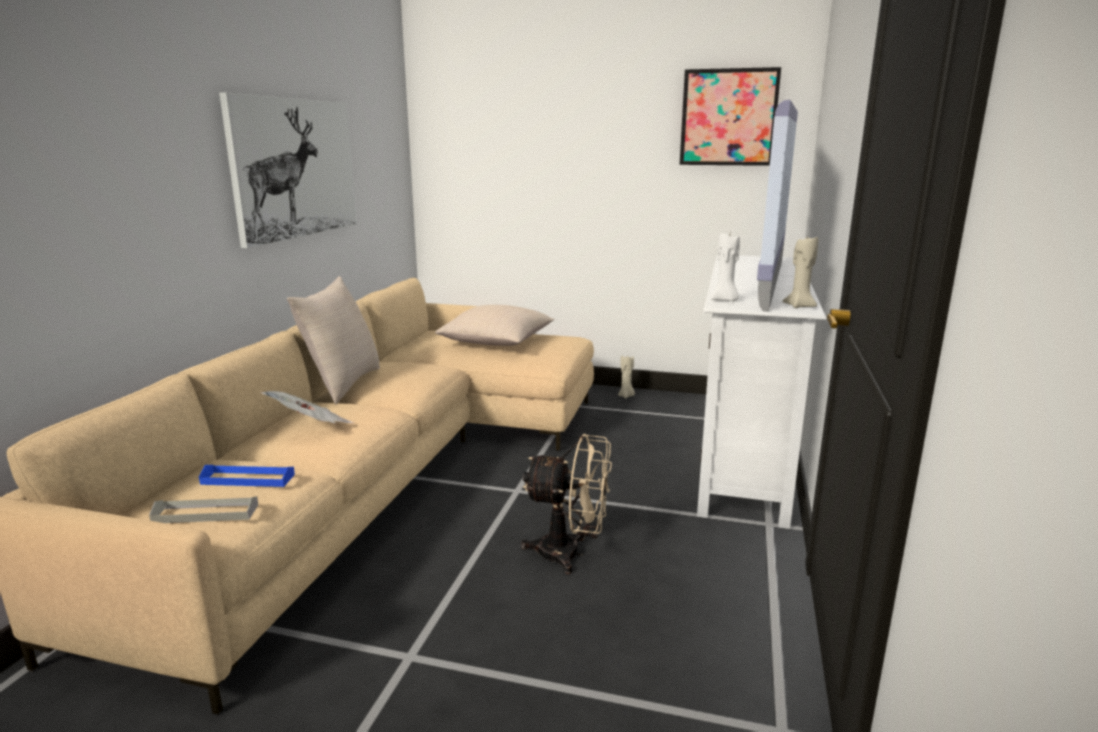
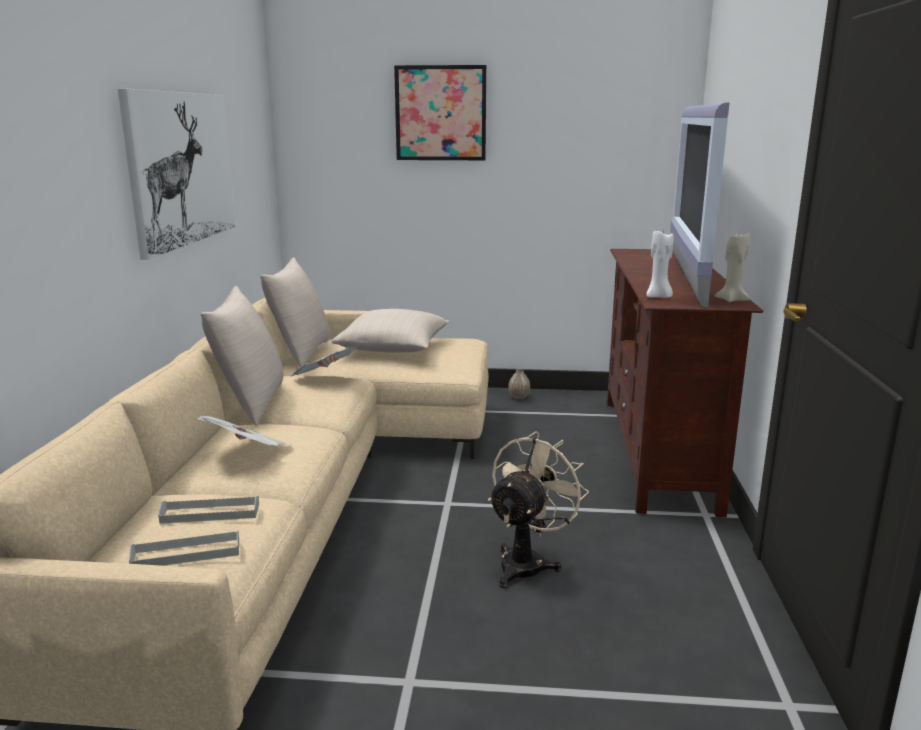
camera: 10 degrees left, 0 degrees up
blue tray [199,465,295,487] -> grey tray [158,496,259,524]
beige fan [521,433,612,574] -> beige fan turned 60 degrees counterclockwise [488,431,589,588]
beige candle [618,354,635,398] -> vase [508,369,530,399]
picture [680,67,781,166] -> picture moved to [394,65,486,160]
white tv stand [697,255,827,529] -> brown tv stand [607,249,763,517]
none -> beige pillow [260,257,329,368]
none -> newspaper [291,346,358,376]

